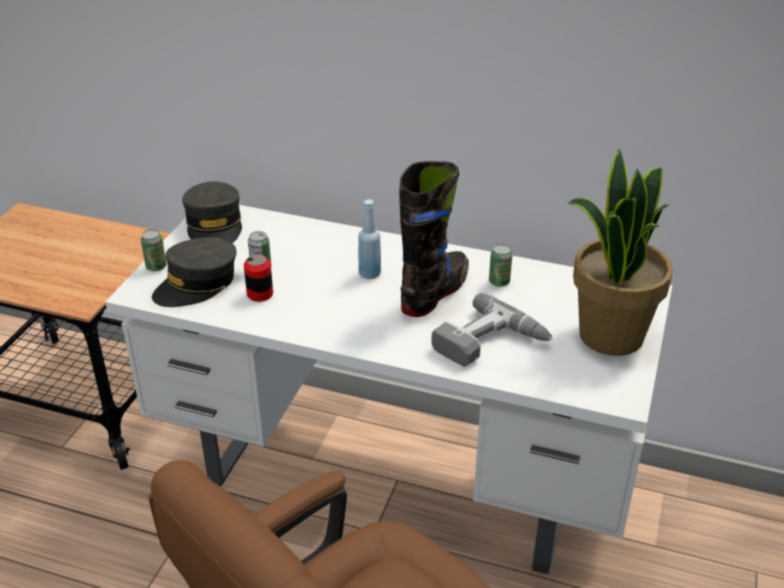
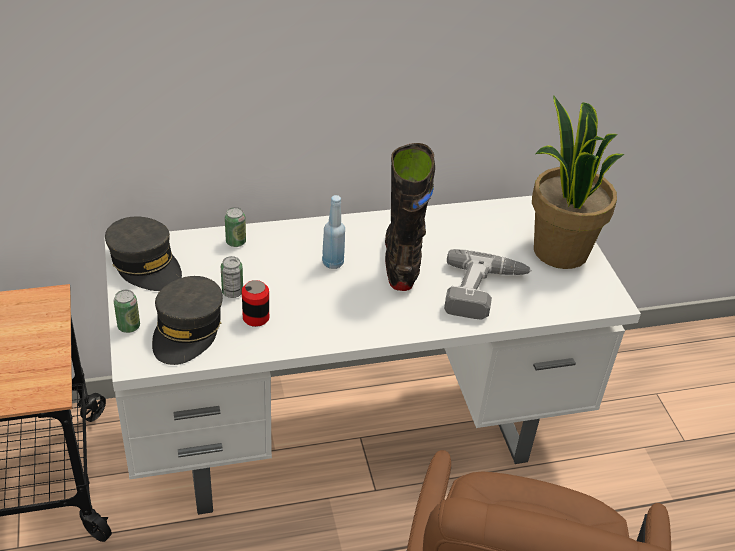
camera: 35 degrees left, 5 degrees up
can [489,244,513,287] -> can moved to [225,207,246,247]

